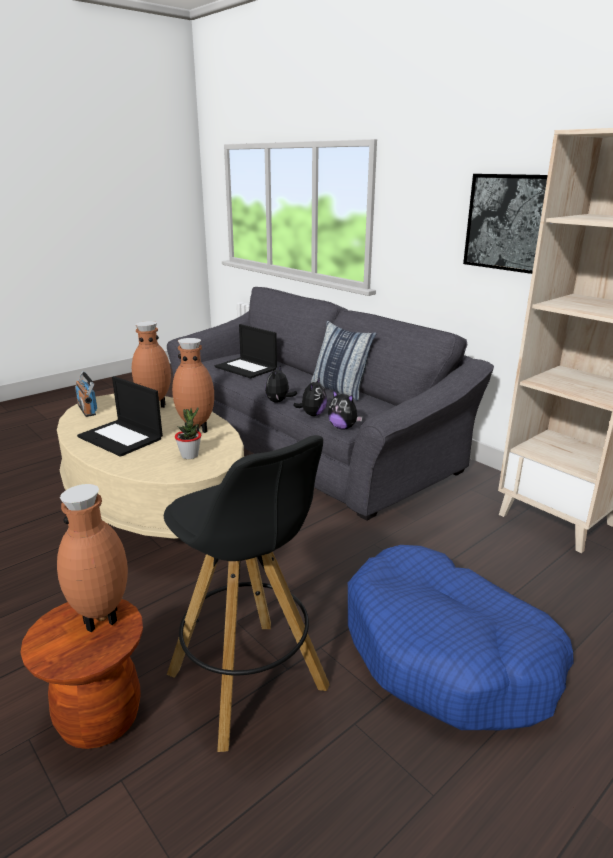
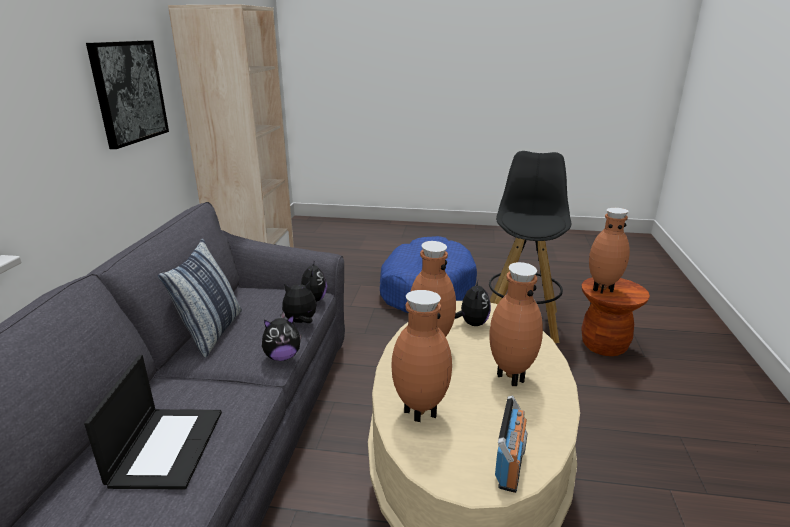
camera: 130 degrees left, 0 degrees up
laptop [77,376,163,457] -> brown vase [489,262,543,386]
potted plant [175,407,201,459] -> plush toy [455,279,491,326]

